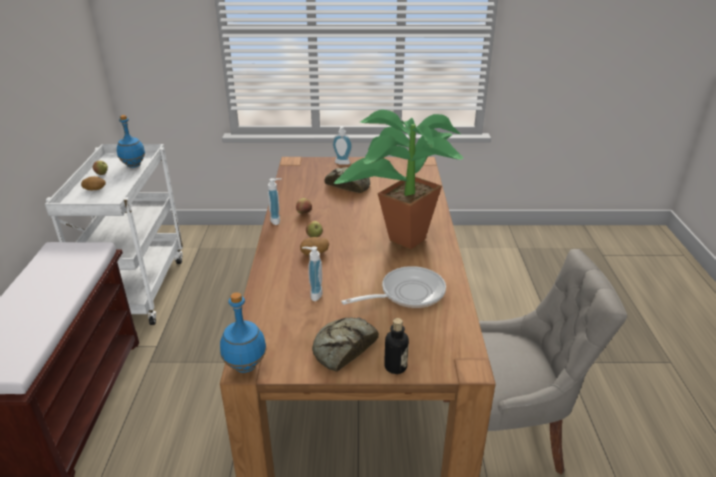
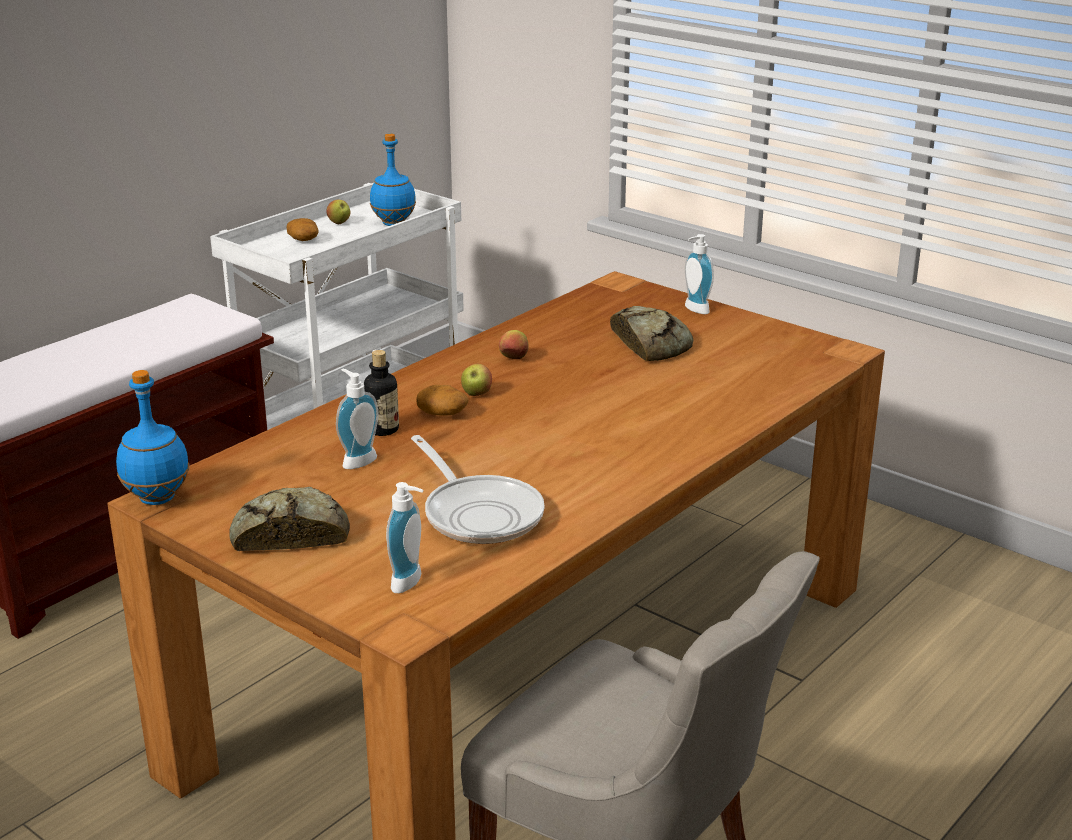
camera: 40 degrees right, 5 degrees down
soap dispenser [268,178,282,225] -> soap dispenser moved to [386,482,423,593]
potted plant [334,109,463,250] -> none
frying pan [341,266,446,308] -> frying pan turned 45 degrees clockwise [411,435,545,544]
bottle [384,318,409,374] -> bottle moved to [364,350,399,436]

